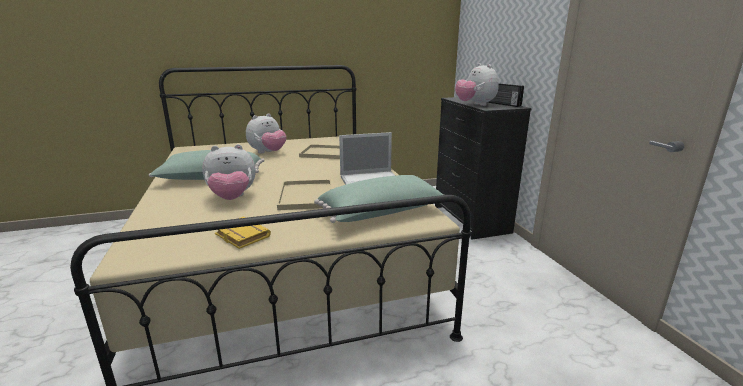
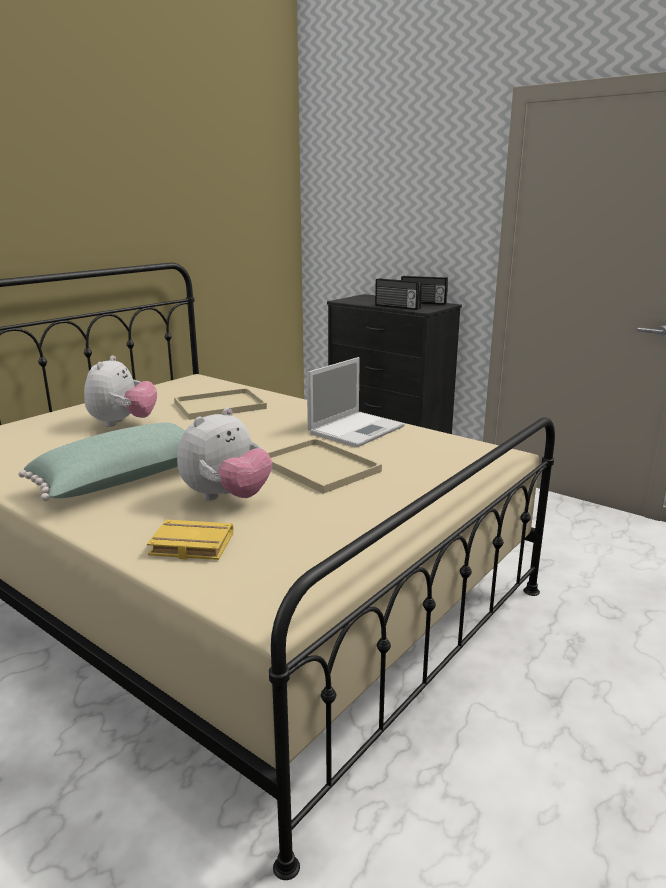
camera: 35 degrees left, 0 degrees up
yellow book [215,216,271,249] -> yellow book moved to [147,519,233,560]
green pillow [314,175,443,223] -> none
plush toy [455,63,499,106] -> radio [375,278,422,310]

